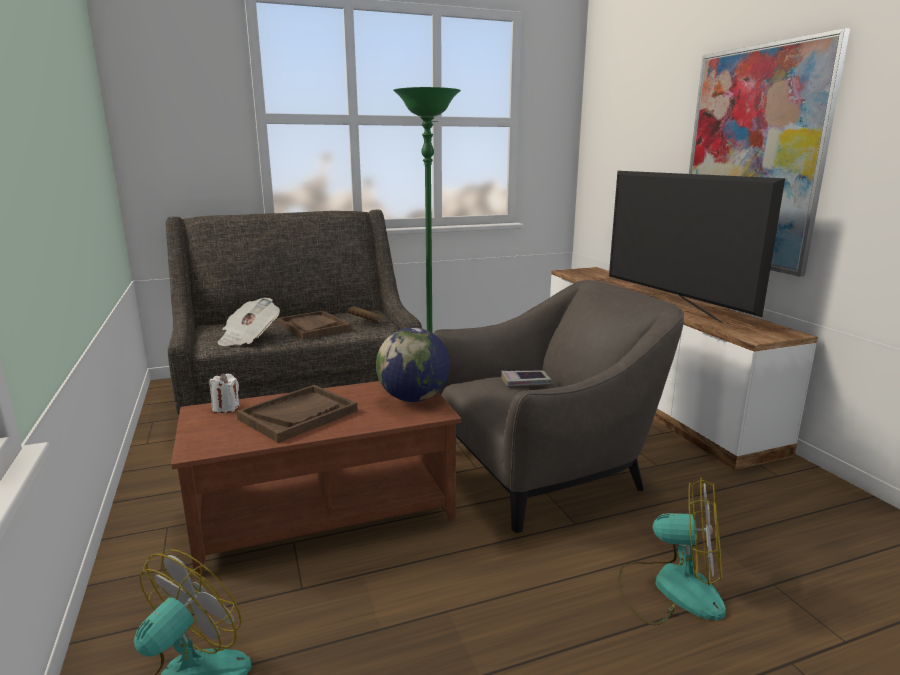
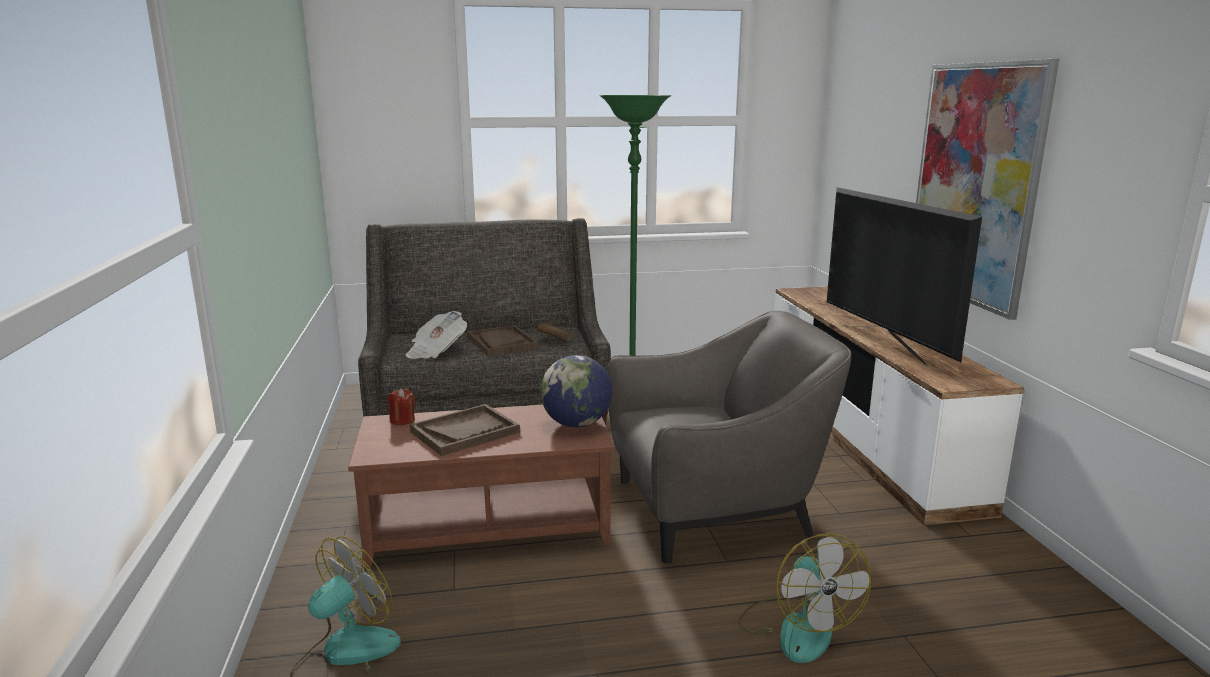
camera: 10 degrees right, 0 degrees up
white candle [210,373,240,413] -> red candle [388,388,415,425]
book [501,371,551,386] -> none
fan [618,477,726,625] -> fan turned 45 degrees clockwise [738,533,871,663]

